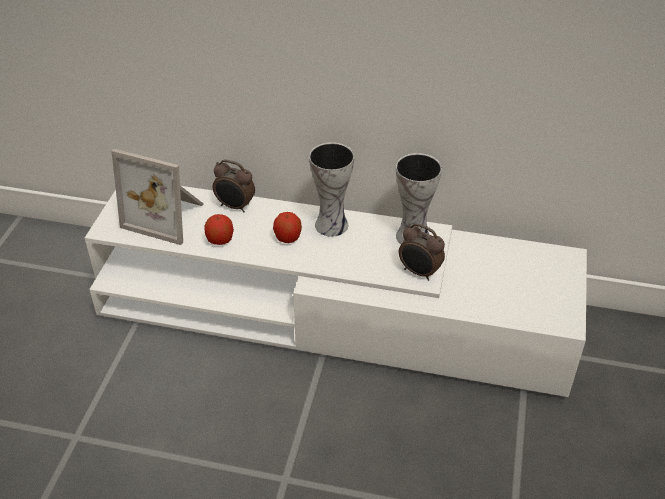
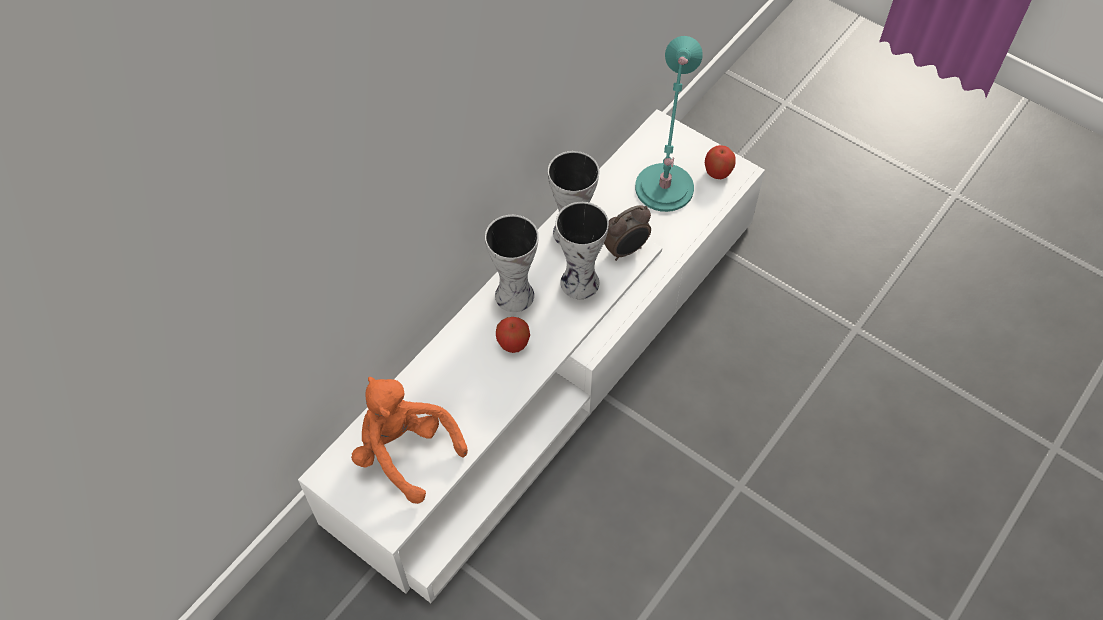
camera: 65 degrees left, 15 degrees up
picture frame [111,149,204,245] -> orange plush toy [351,377,468,504]
apple [204,214,234,245] -> apple moved to [705,145,736,179]
alarm clock [212,160,255,213] -> none
none -> vase [556,202,609,299]
none -> turquoise table lamp [635,36,703,212]

